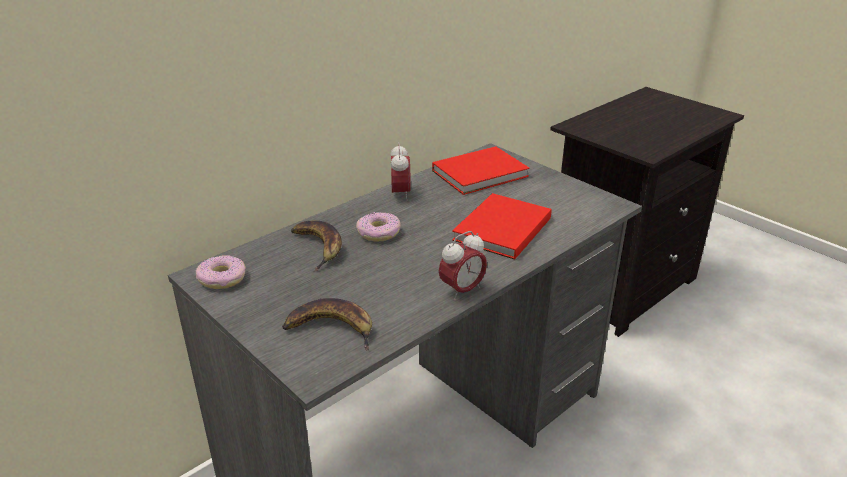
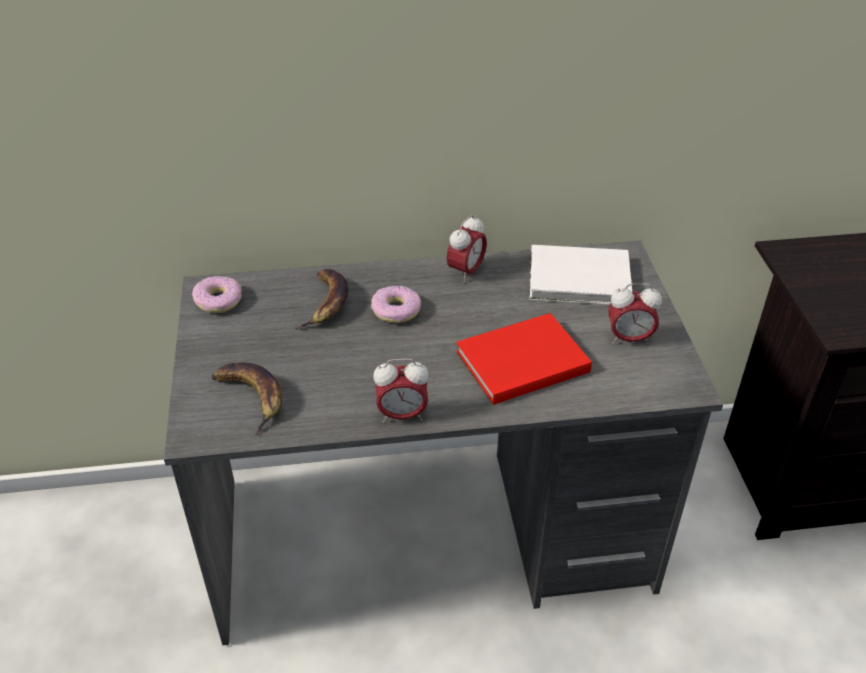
camera: 35 degrees right, 10 degrees up
red book [432,146,529,195] -> white book [530,245,632,305]
none -> alarm clock [608,283,662,345]

